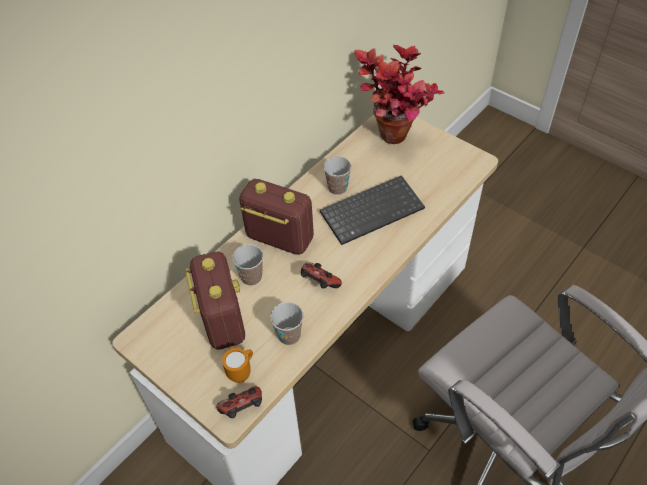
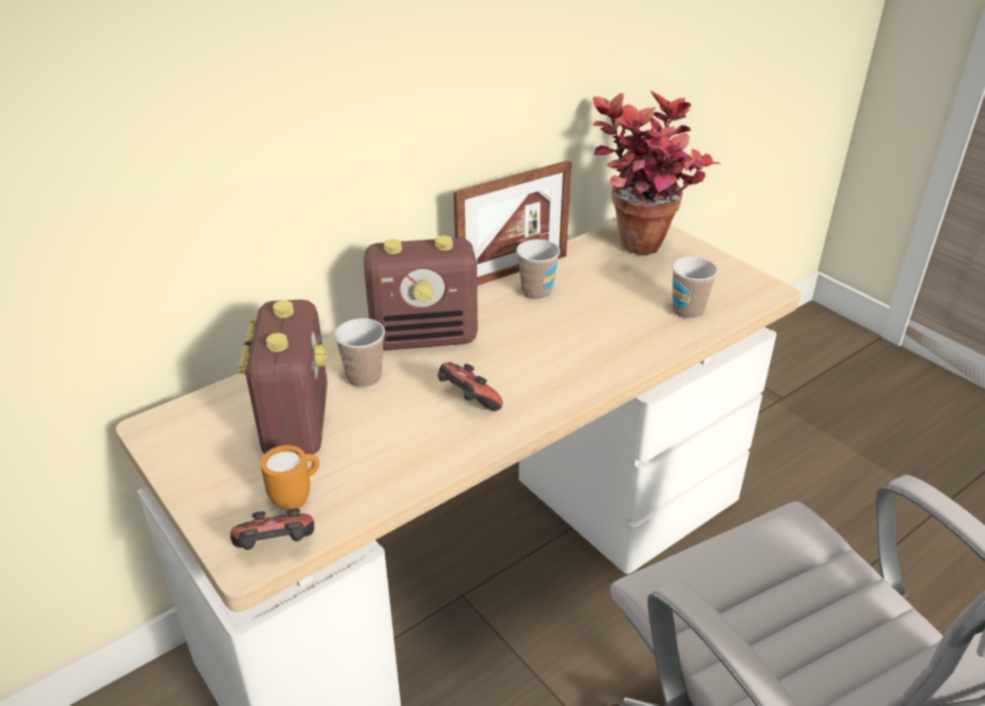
camera: 10 degrees right, 15 degrees down
radio [239,179,314,255] -> radio turned 135 degrees clockwise [364,236,478,351]
cup [270,302,304,345] -> cup moved to [672,257,718,319]
keyboard [320,175,425,245] -> none
none -> picture frame [454,160,572,286]

